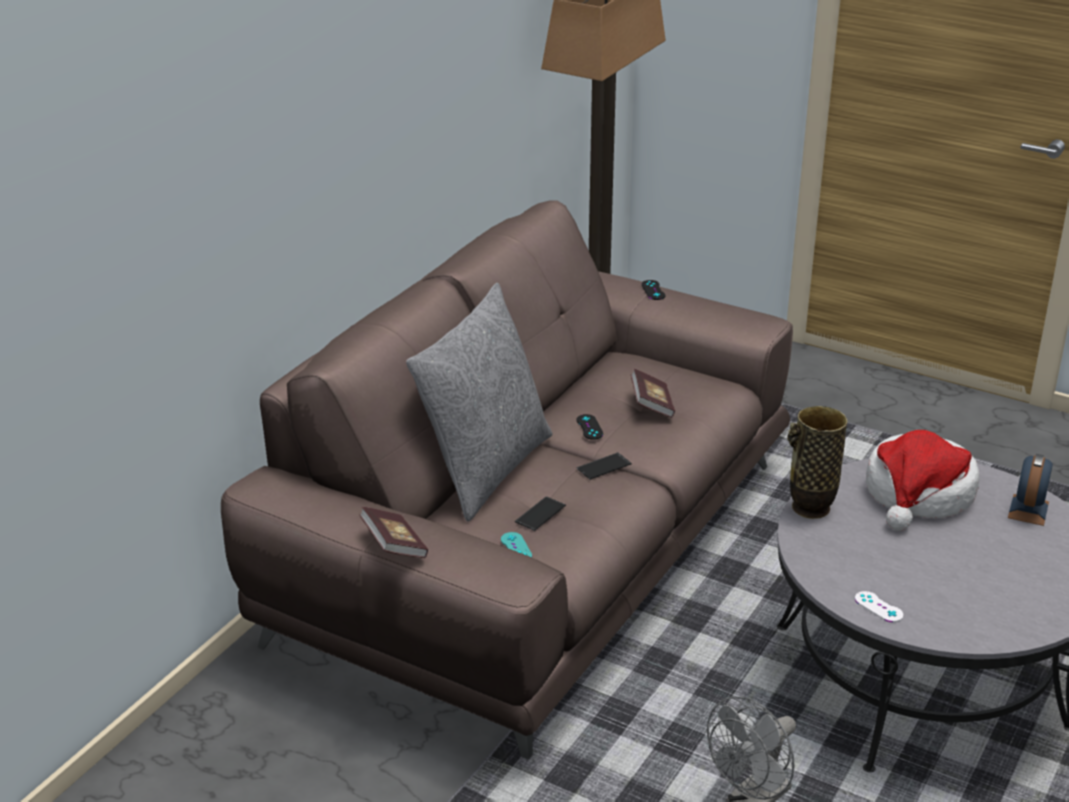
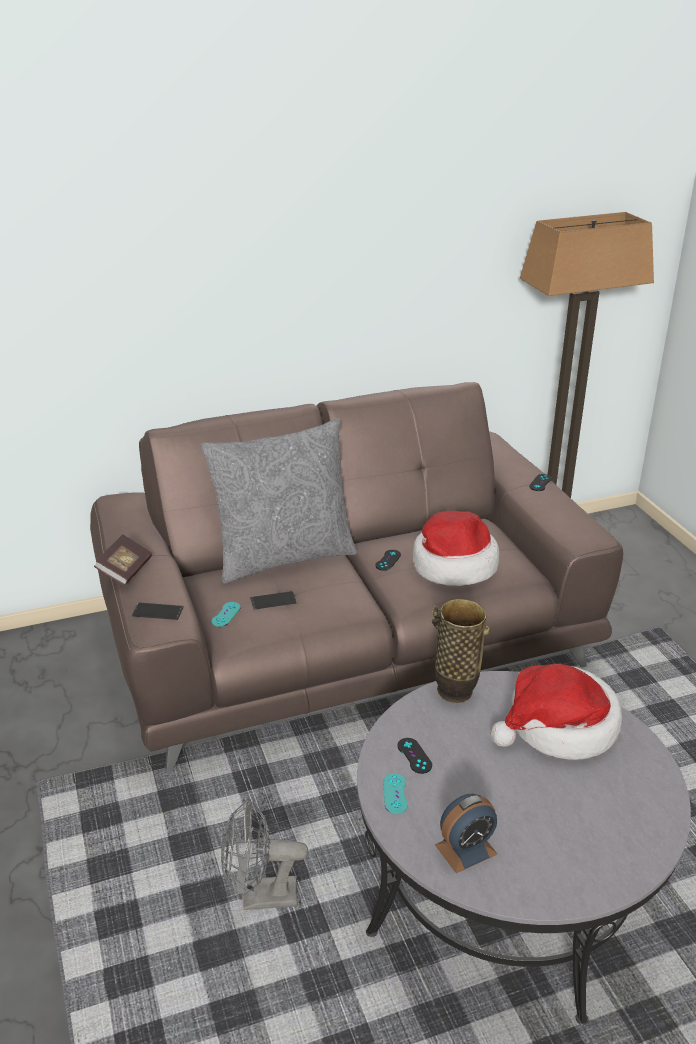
camera: 40 degrees right, 0 degrees up
phone [576,452,632,480] -> phone moved to [132,602,184,620]
book [631,369,675,418] -> hat [412,511,500,586]
white game controller [855,591,903,622] -> turquoise game controller [383,773,408,814]
alarm clock [1008,454,1053,526] -> alarm clock moved to [435,794,497,873]
none -> black game controller [397,738,432,774]

